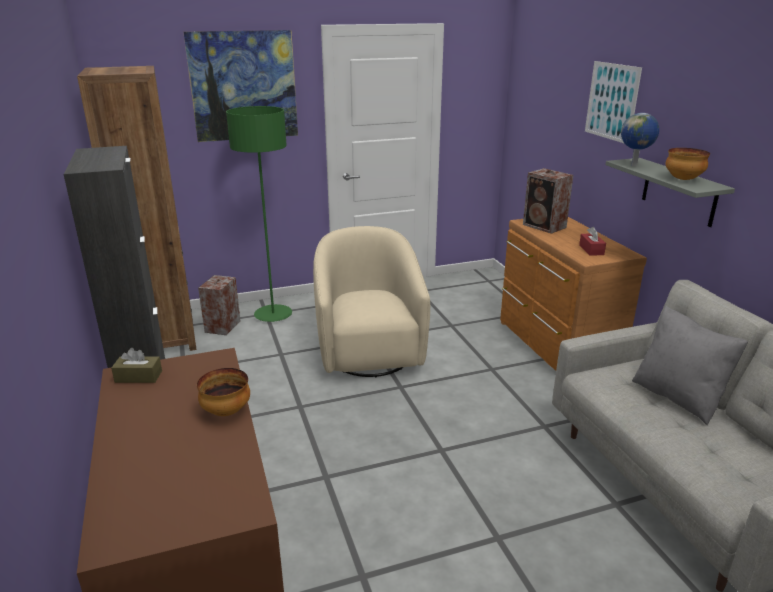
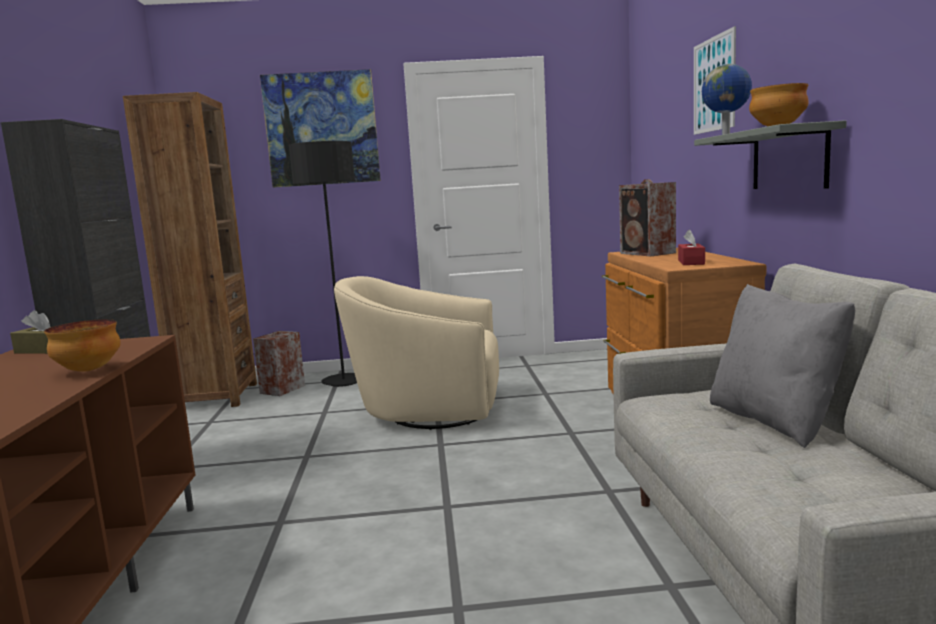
camera: 15 degrees right, 15 degrees down
green floor lamp [226,106,292,322] -> black floor lamp [289,141,357,387]
beige armchair [313,226,430,377] -> beige armchair turned 90 degrees counterclockwise [334,276,499,430]

